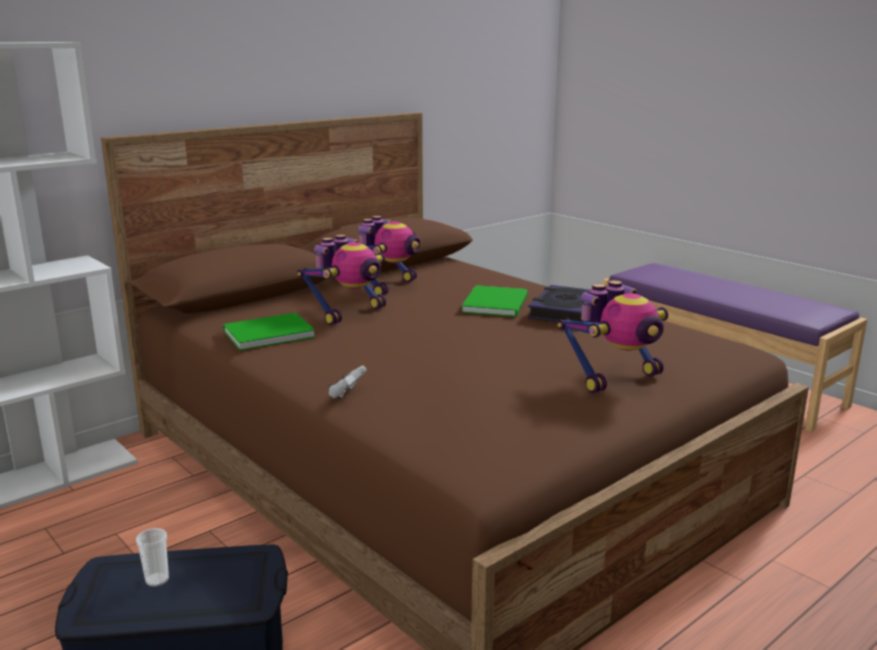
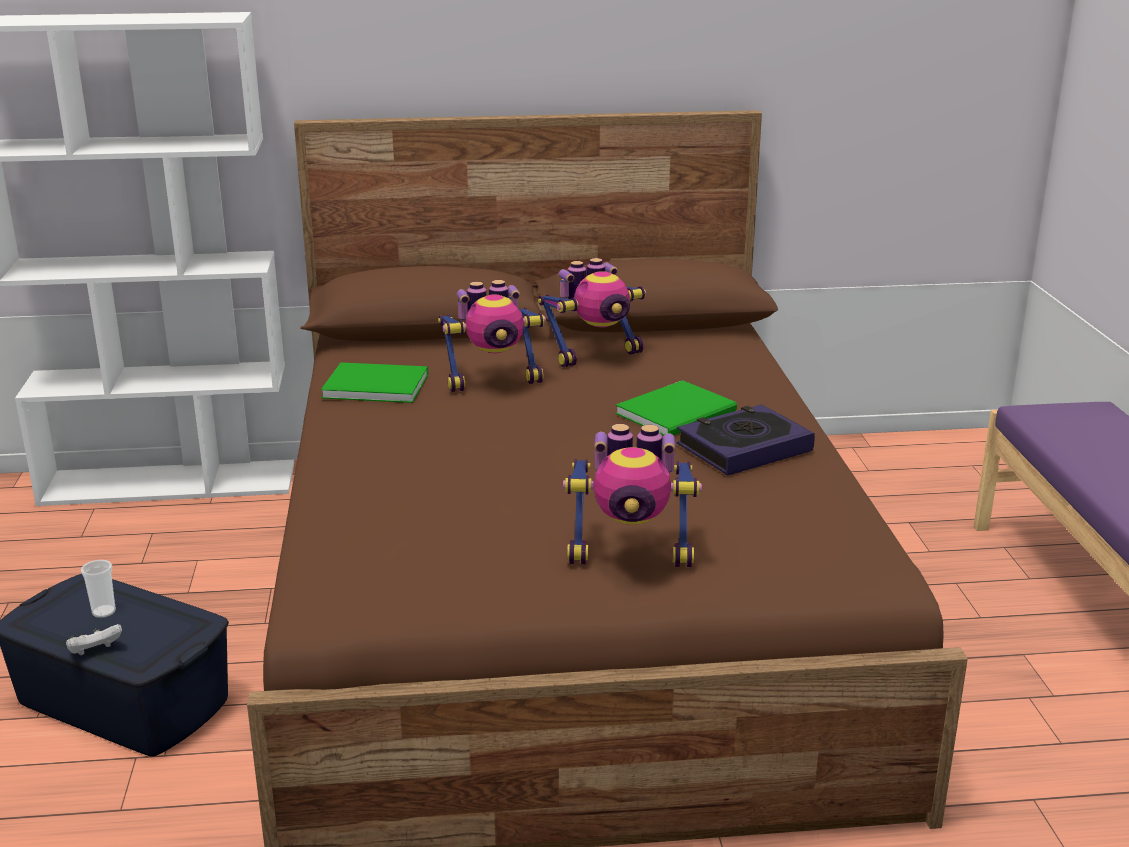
camera: 35 degrees right, 5 degrees up
white game controller [328,366,367,398] -> white game controller moved to [66,624,122,655]

